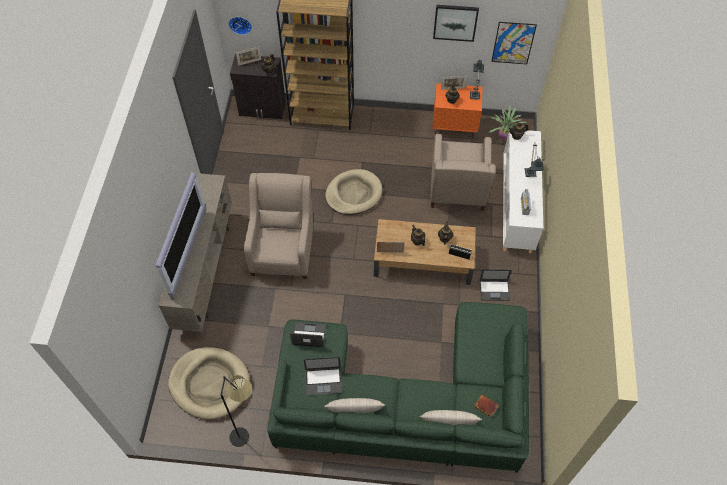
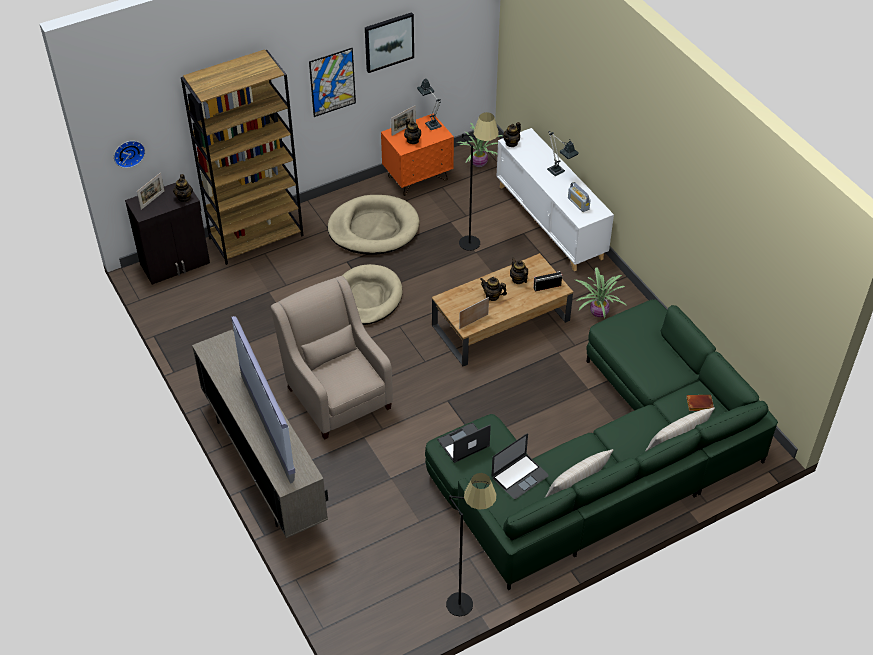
camera: 35 degrees left, 10 degrees down
beige dog bed [168,347,249,419] -> beige dog bed moved to [328,195,420,255]
beige armchair [430,134,496,211] -> black floor lamp [459,112,499,251]
laptop [479,269,512,301] -> potted plant [576,267,627,318]
picture [491,22,537,64] -> picture moved to [309,48,356,117]

